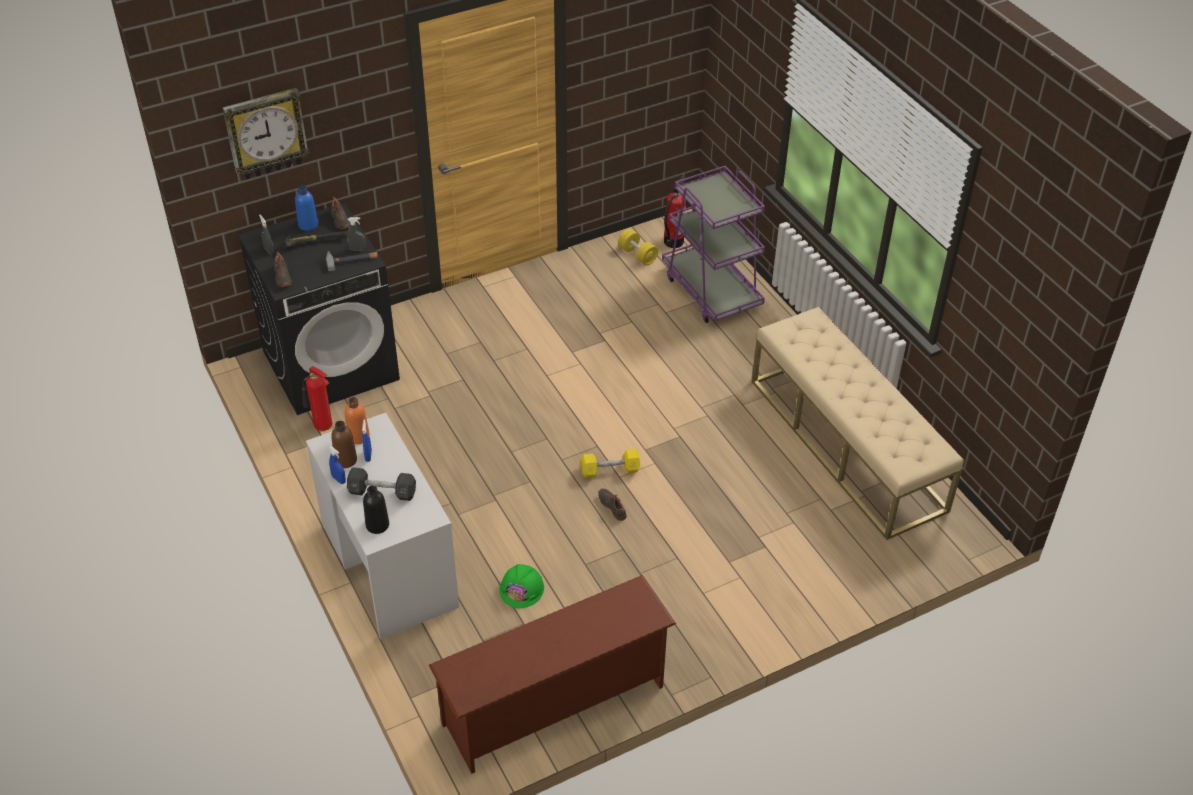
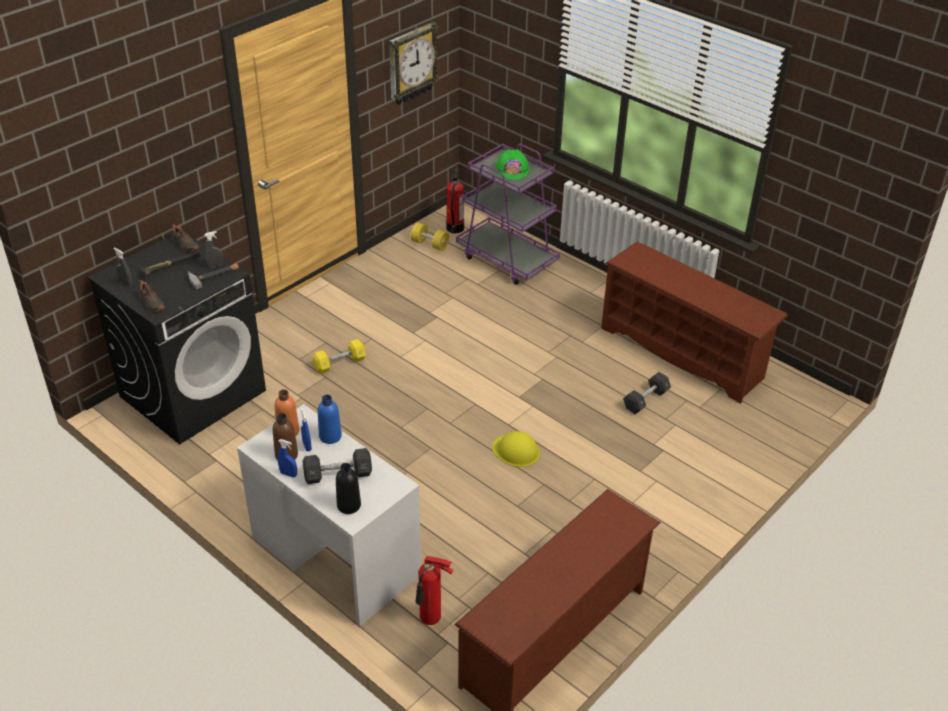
camera: 20 degrees left, 5 degrees down
wall clock [222,88,309,179] -> wall clock moved to [389,22,439,105]
blue bottle [295,185,318,231] -> blue bottle moved to [318,395,342,444]
fire extinguisher [302,366,332,431] -> fire extinguisher moved to [416,556,454,625]
green hard hat [499,564,544,608] -> green hard hat moved to [495,149,530,180]
yellow dumbbell [581,449,640,478] -> yellow dumbbell moved to [313,339,366,374]
black shoe [598,488,627,521] -> yellow hard hat [492,431,540,467]
beige bench [752,307,964,540] -> brown shoe rack [601,242,788,404]
none -> black dumbbell [623,372,671,414]

